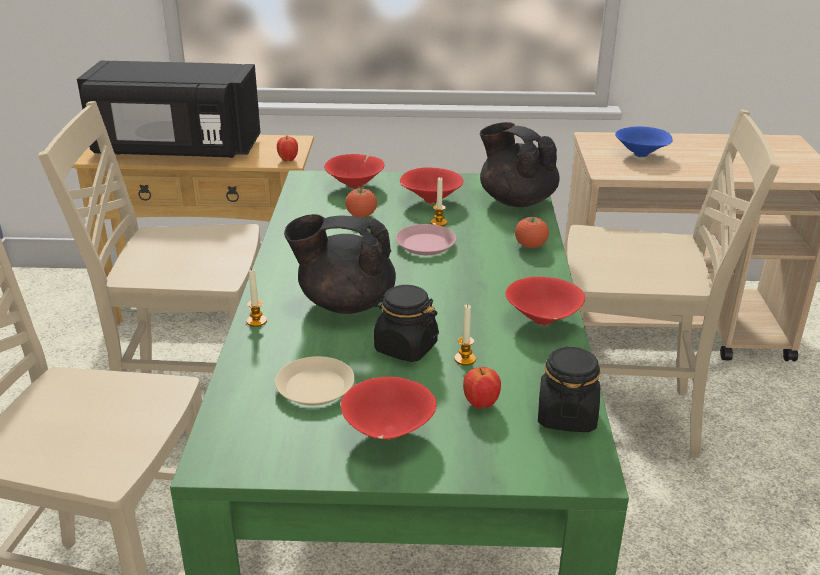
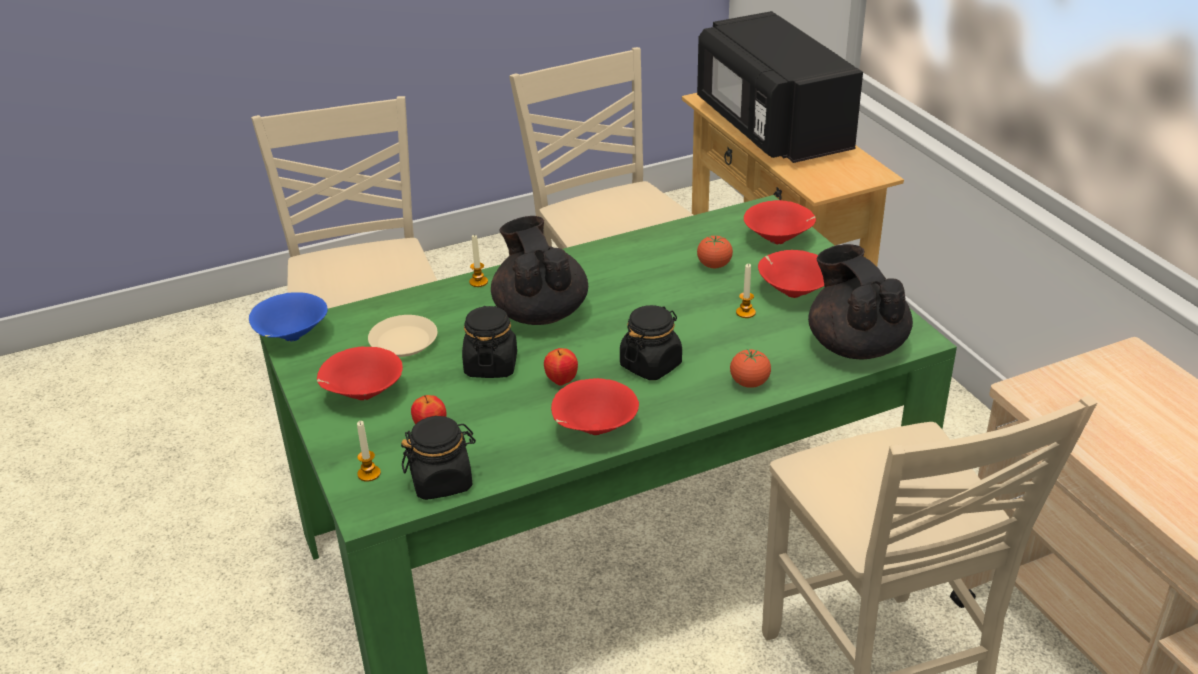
camera: 65 degrees right, 5 degrees up
apple [277,136,298,162] -> apple moved to [544,348,578,386]
pink plate [396,224,457,255] -> none
candle [454,304,476,365] -> candle moved to [357,421,381,482]
black teapot [480,122,560,207] -> black teapot turned 45 degrees counterclockwise [808,244,913,359]
blue bowl [615,127,672,157] -> blue bowl moved to [249,292,328,342]
none -> black jar [620,305,682,380]

